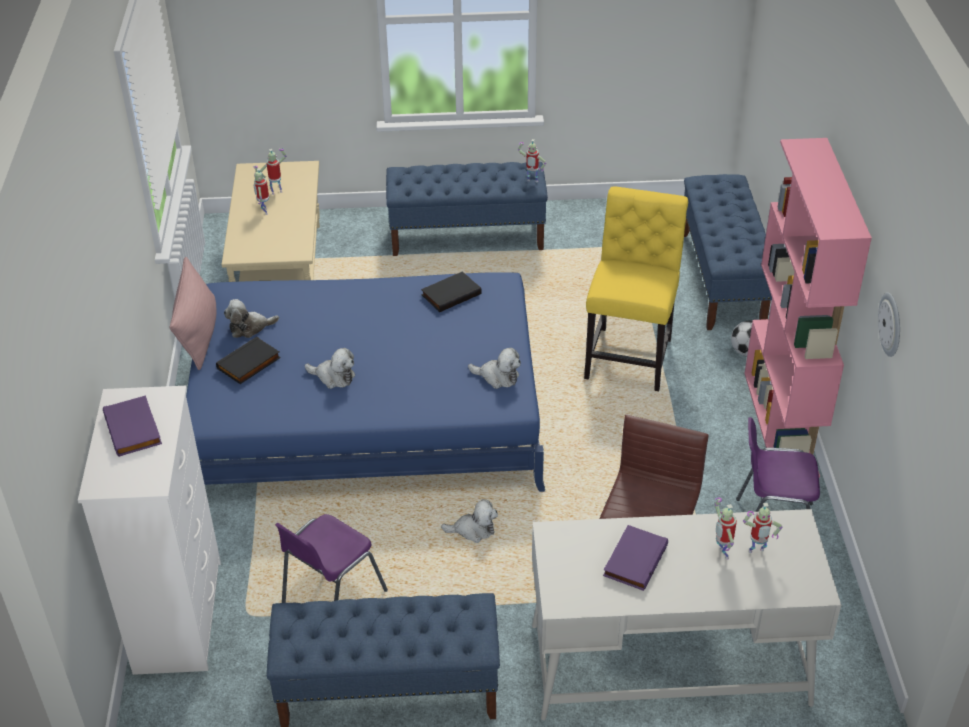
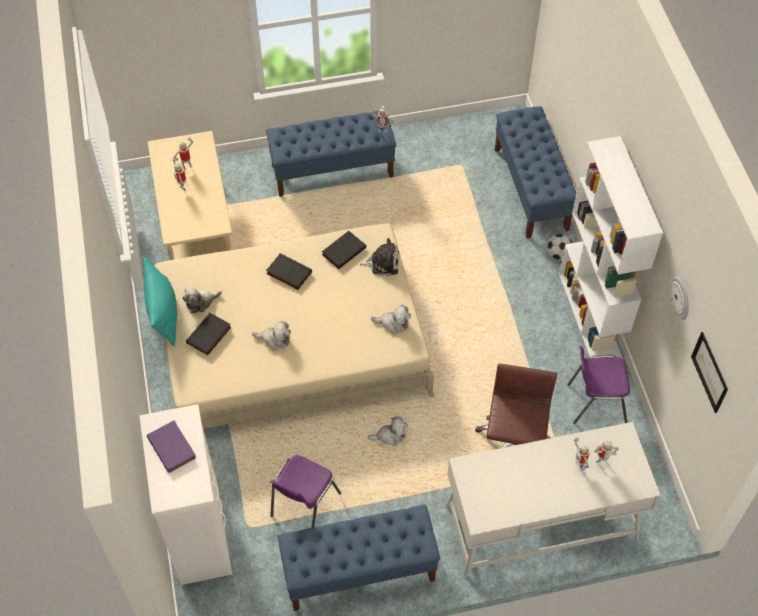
camera: 10 degrees left, 15 degrees up
pink pillow [170,257,217,370] -> turquoise pillow [143,257,177,346]
blue bed [186,272,545,492] -> beige bed [155,223,435,429]
yellow chair [584,186,688,391] -> none
purple book [603,525,668,591] -> none
pink bookcase [744,138,872,478] -> white bookcase [559,136,663,358]
none -> black book [266,253,312,290]
none -> plush toy [360,238,399,276]
none -> picture [691,332,728,413]

